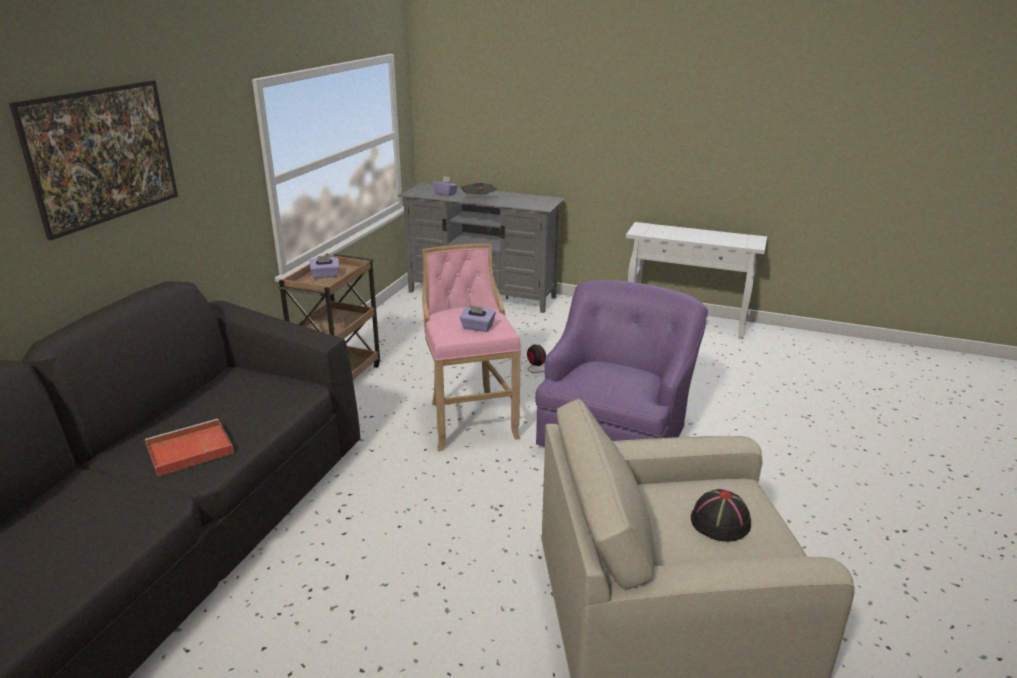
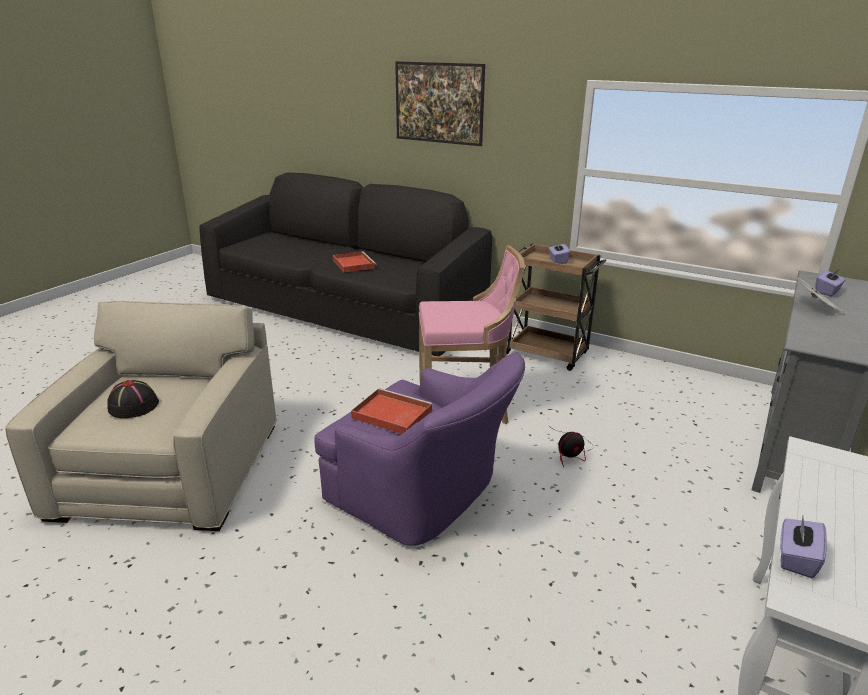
camera: 100 degrees right, 0 degrees up
purple tissue box [460,305,496,332] -> purple tissue box moved to [780,516,827,578]
none -> red tray [351,388,433,434]

